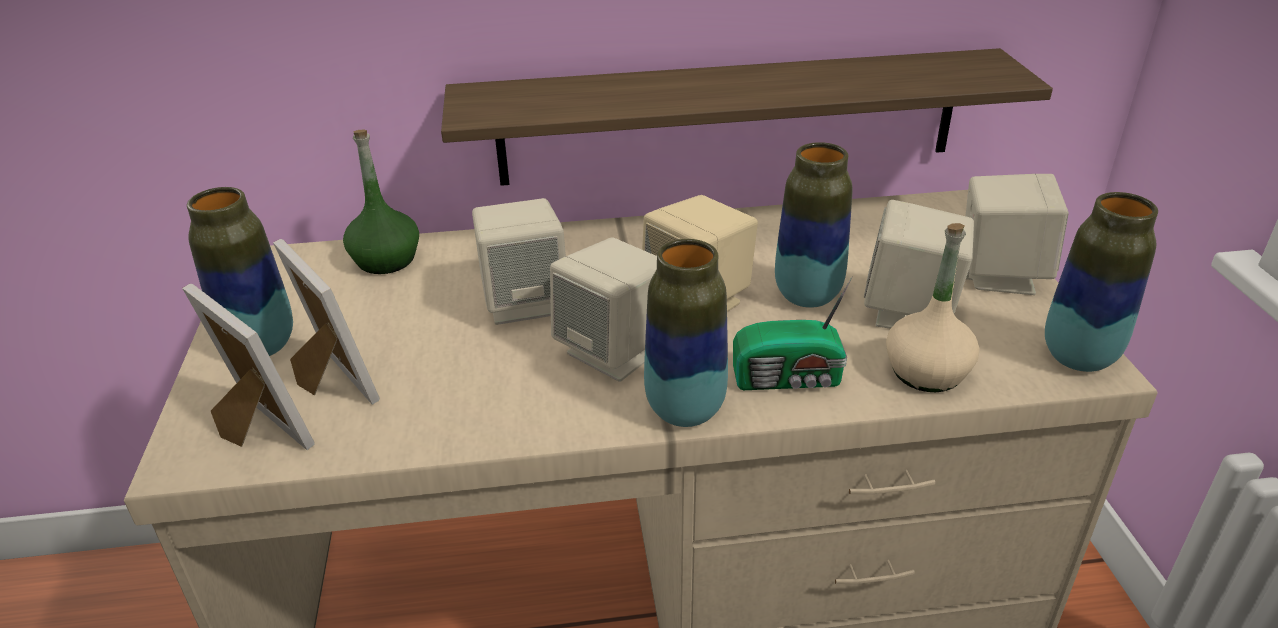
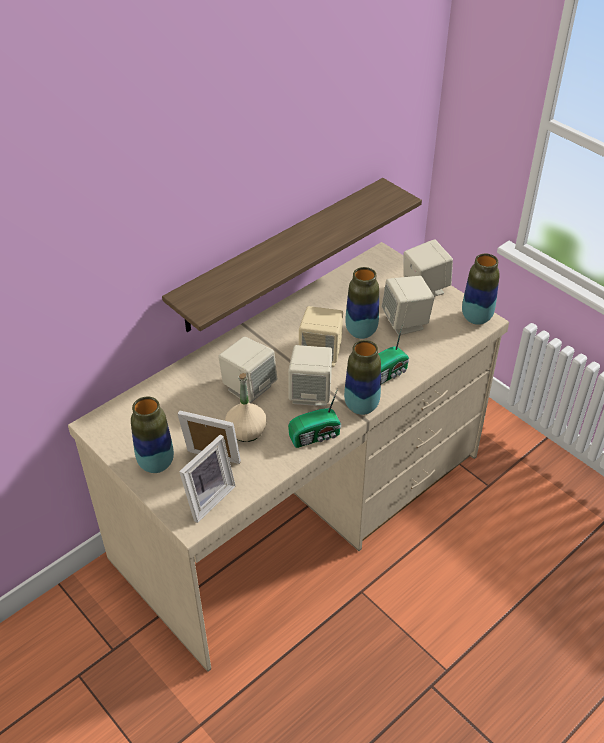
camera: 35 degrees left, 10 degrees up
picture frame [182,284,315,450] -> picture frame turned 120 degrees clockwise [179,434,236,523]
green bottle [343,129,419,274] -> none
beige bottle [886,223,979,392] -> beige bottle moved to [225,373,267,442]
none -> radio [288,388,341,448]

